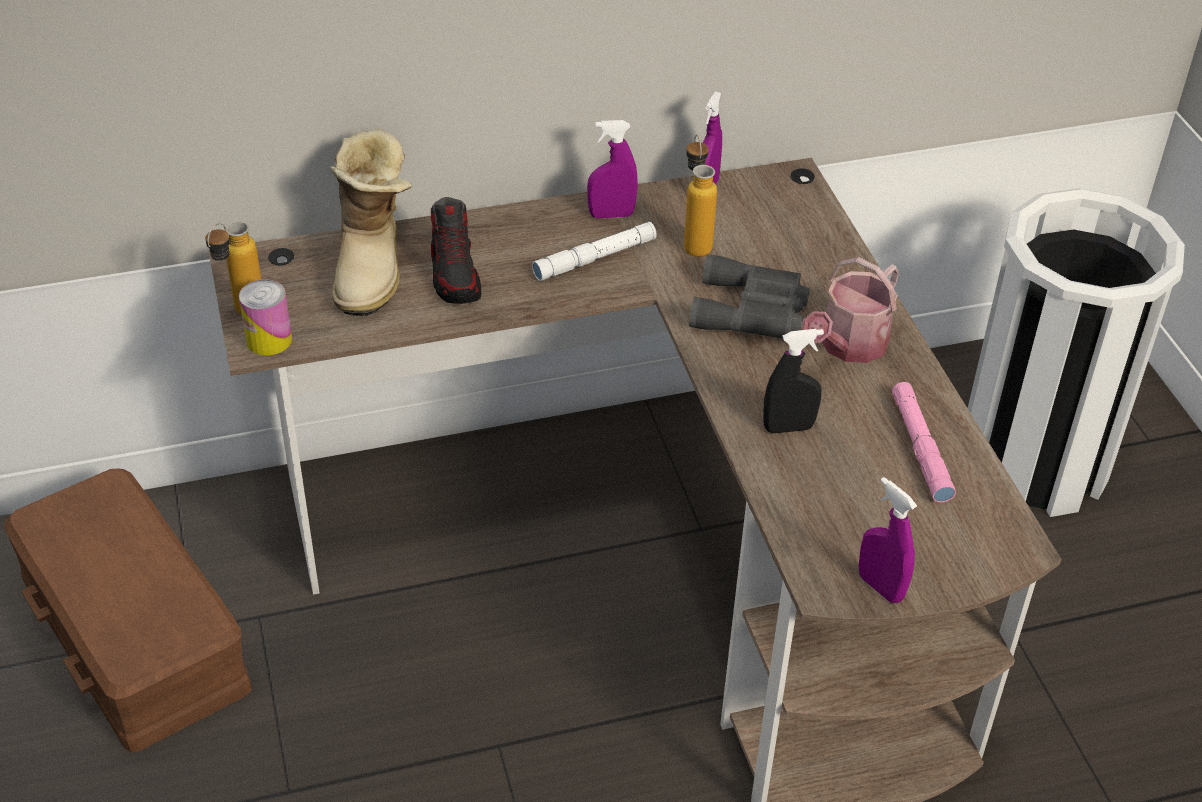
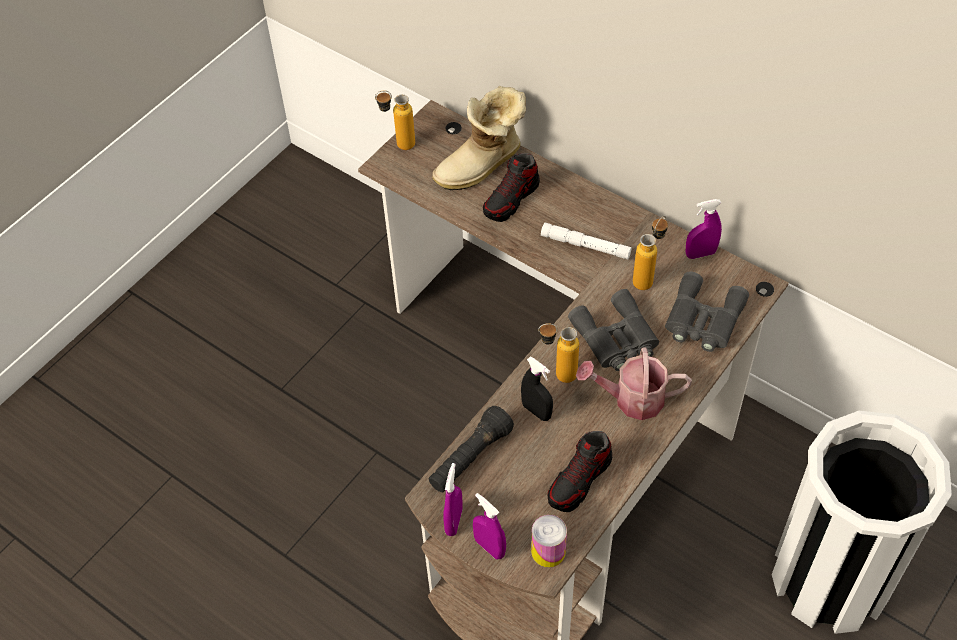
camera: 55 degrees right, 10 degrees up
brown storage box [4,468,252,753] -> none
can [239,280,292,355] -> can moved to [531,515,567,567]
purple spray bottle [587,120,638,219] -> purple spray bottle moved to [473,493,506,559]
pink flashlight [892,382,956,502] -> shoe [547,431,612,512]
none -> black flashlight [429,406,514,492]
none -> bottle [539,323,579,383]
none -> grey binoculars [665,271,749,352]

